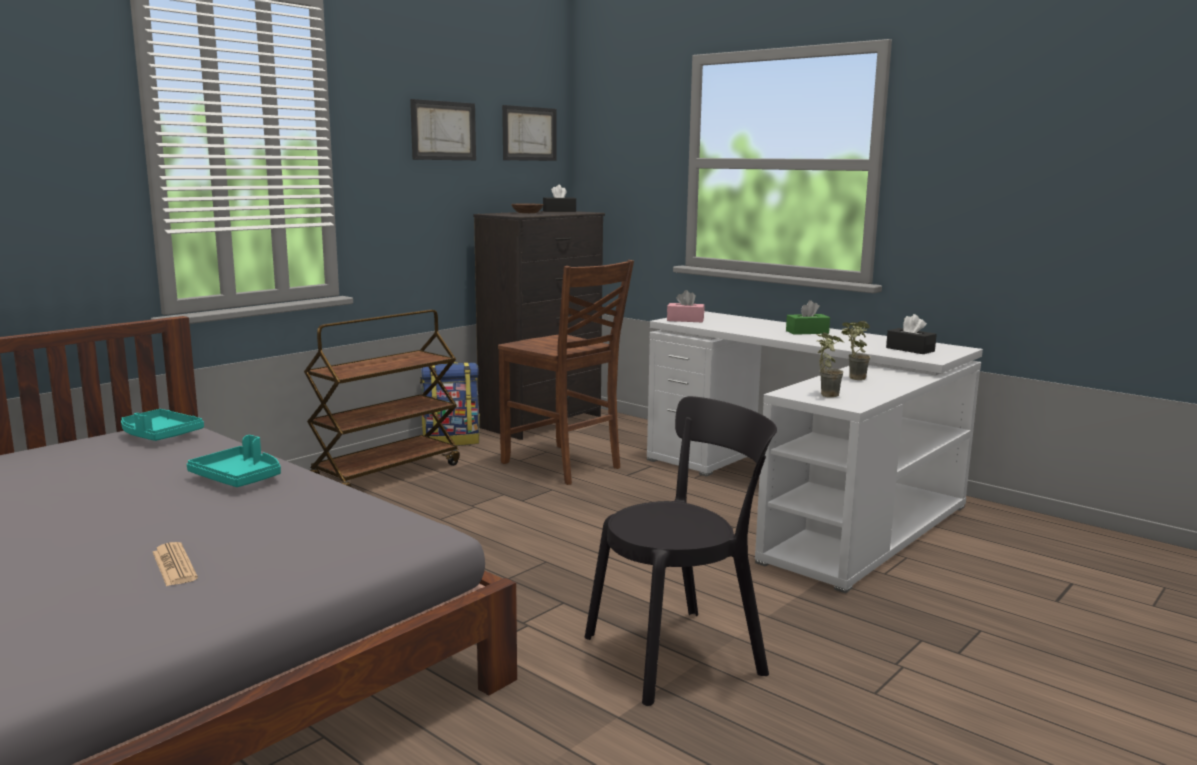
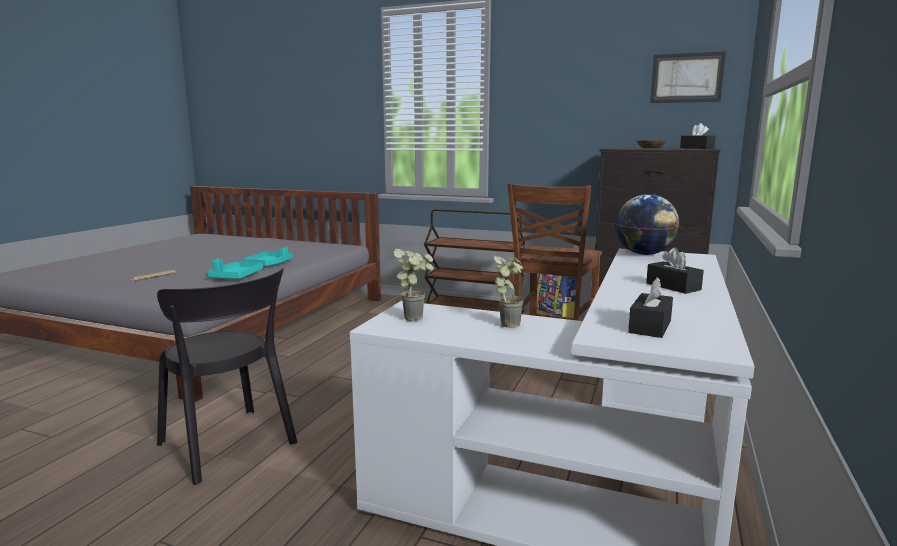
camera: 70 degrees right, 0 degrees up
turquoise tray [121,409,204,441] -> turquoise tray moved to [207,259,263,279]
picture [410,99,476,160] -> none
pink tissue box [667,290,705,322] -> globe [615,194,680,255]
green tissue box [786,300,830,335] -> black tissue box [646,247,704,294]

